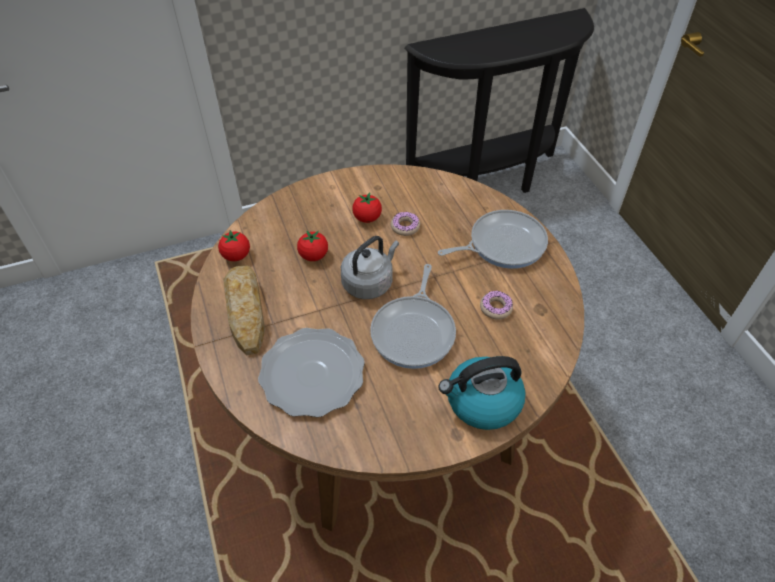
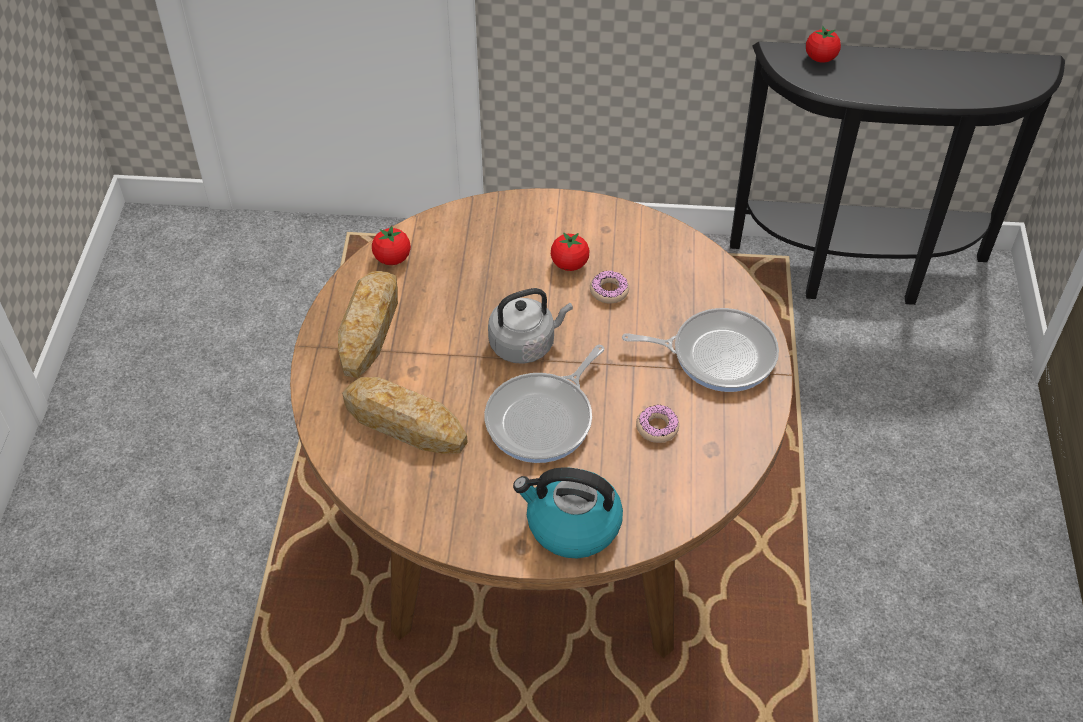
camera: 25 degrees right, 0 degrees up
plate [258,328,365,417] -> bread [342,377,468,454]
tomato [297,230,328,261] -> tomato moved to [806,26,841,63]

